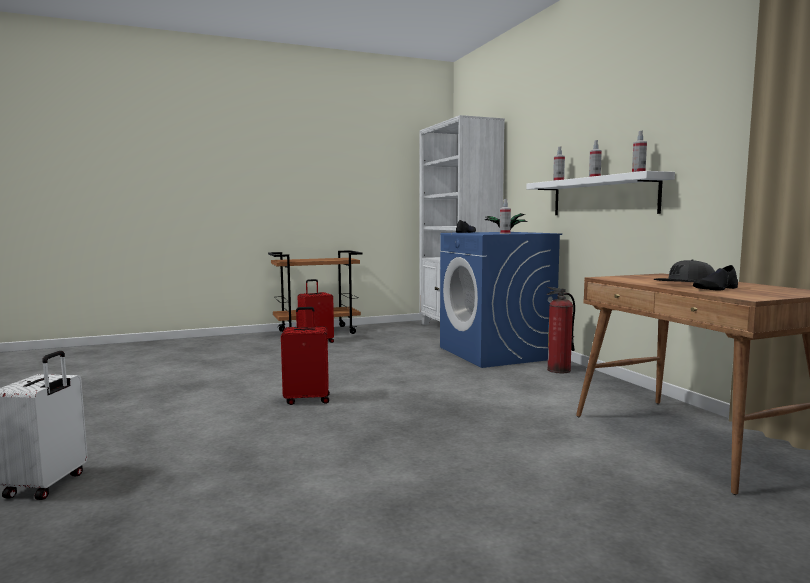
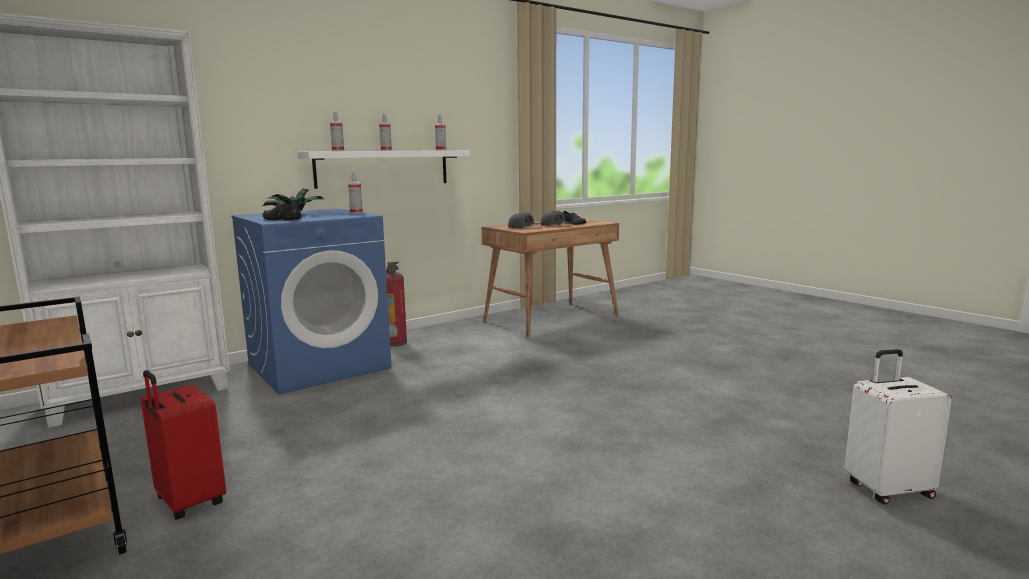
camera: 105 degrees left, 5 degrees up
red suitcase [281,307,330,405] -> none
none -> grey cap [508,212,542,228]

